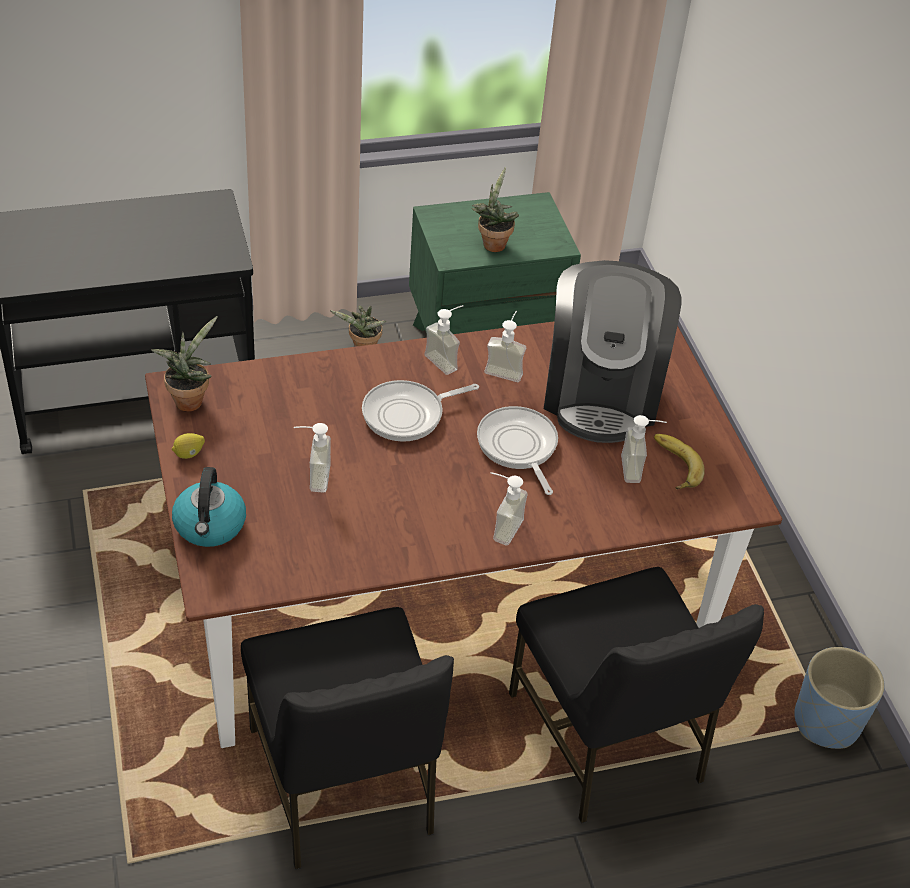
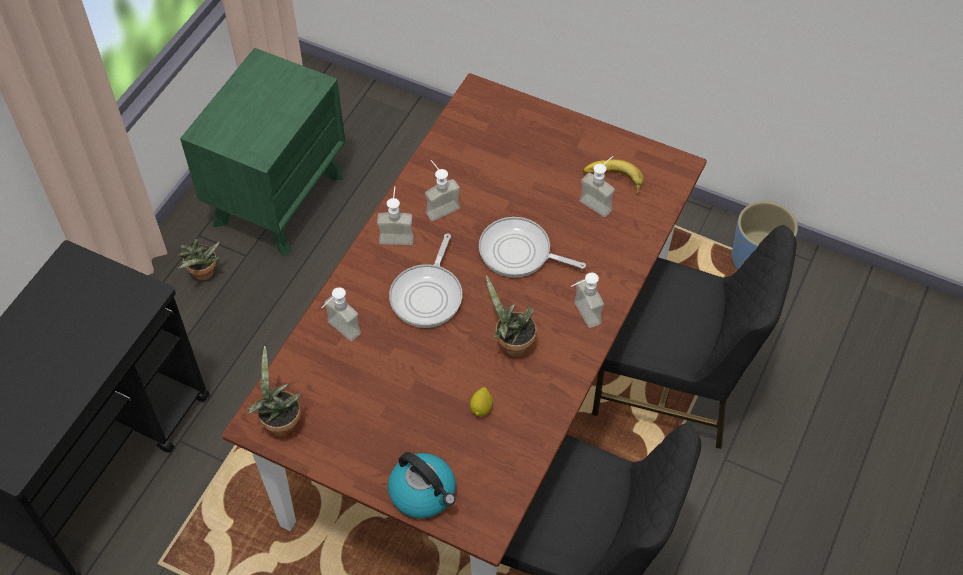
camera: 45 degrees left, 10 degrees up
lemon [172,433,205,459] -> lemon moved to [470,387,493,416]
soap dispenser [294,423,331,493] -> soap dispenser moved to [321,287,361,341]
potted plant [472,167,519,252] -> potted plant moved to [486,275,537,357]
coffee machine [544,260,681,443] -> none

